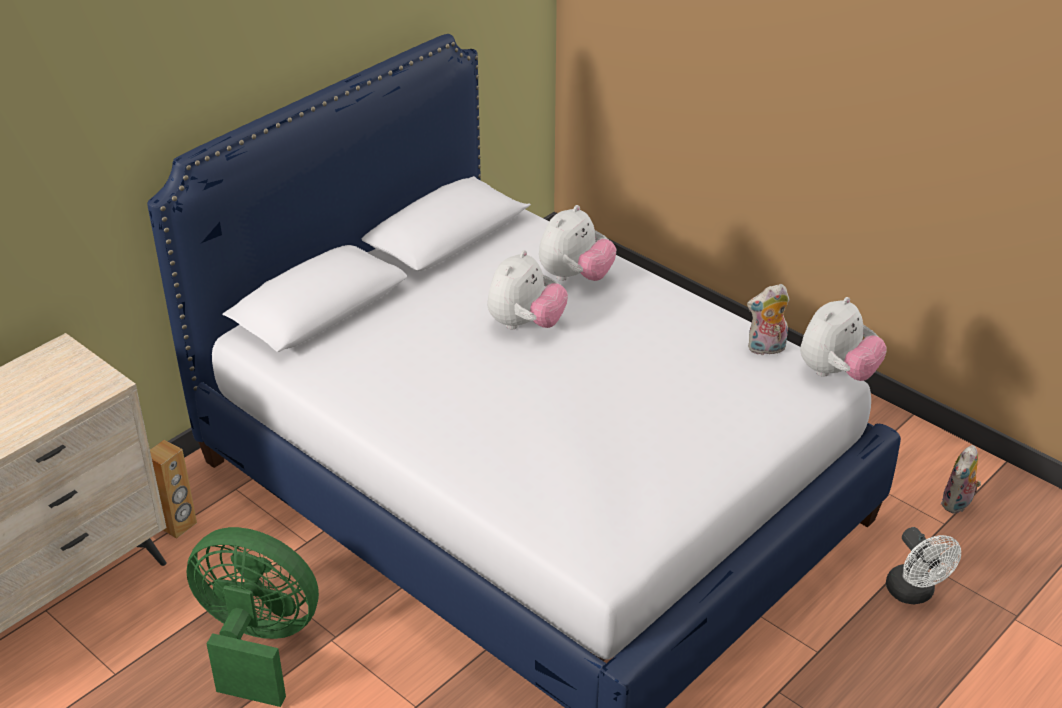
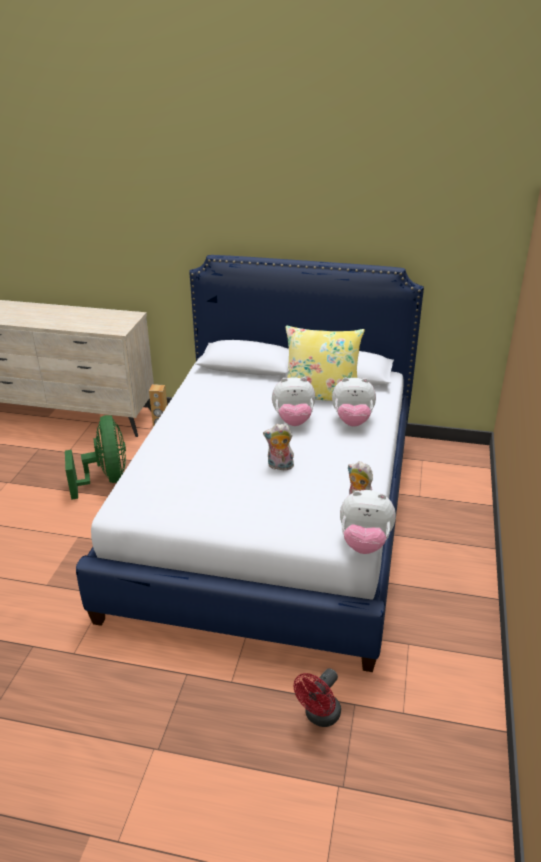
camera: 60 degrees right, 5 degrees down
white fan [886,527,961,604] -> red fan [294,668,341,727]
plush toy [941,445,981,514] -> plush toy moved to [263,424,294,470]
none -> yellow pillow [286,326,365,401]

